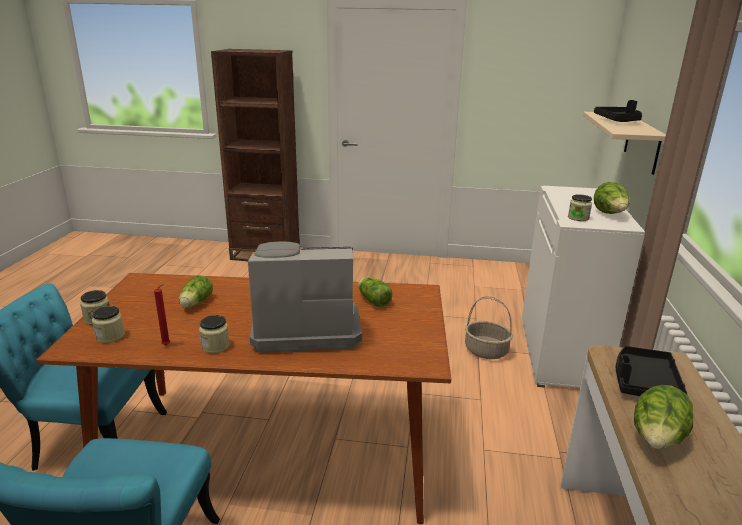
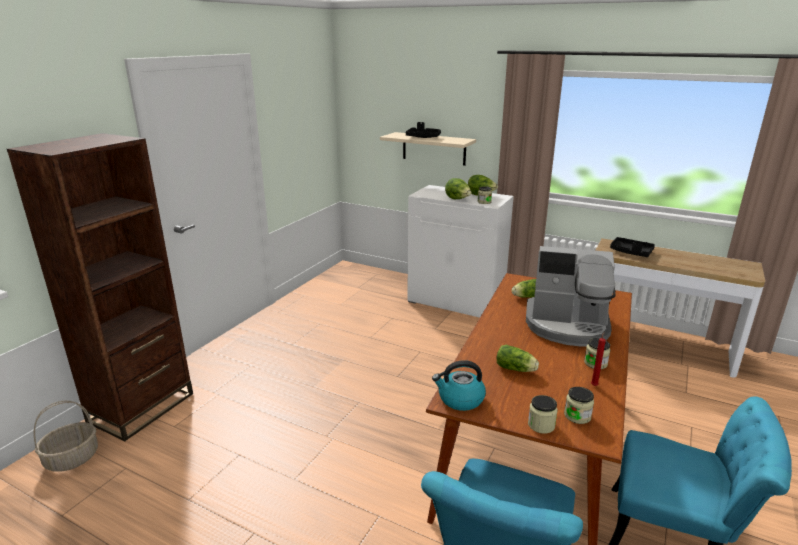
camera: 70 degrees left, 0 degrees up
coffee machine [248,241,362,352] -> coffee machine turned 90 degrees counterclockwise [526,246,615,347]
basket [465,296,513,359] -> basket moved to [34,401,98,472]
lettuce [634,385,693,449] -> lettuce moved to [445,178,471,199]
none -> kettle [432,360,486,411]

